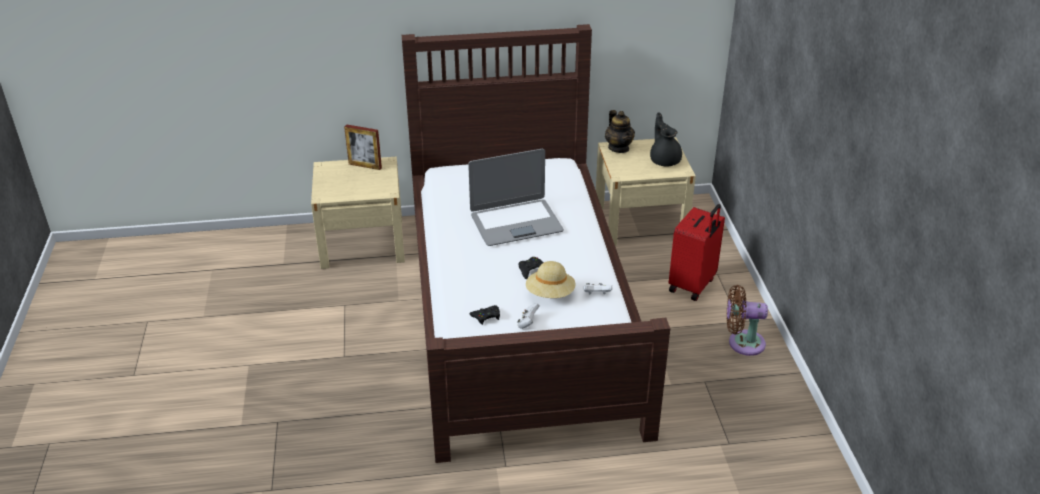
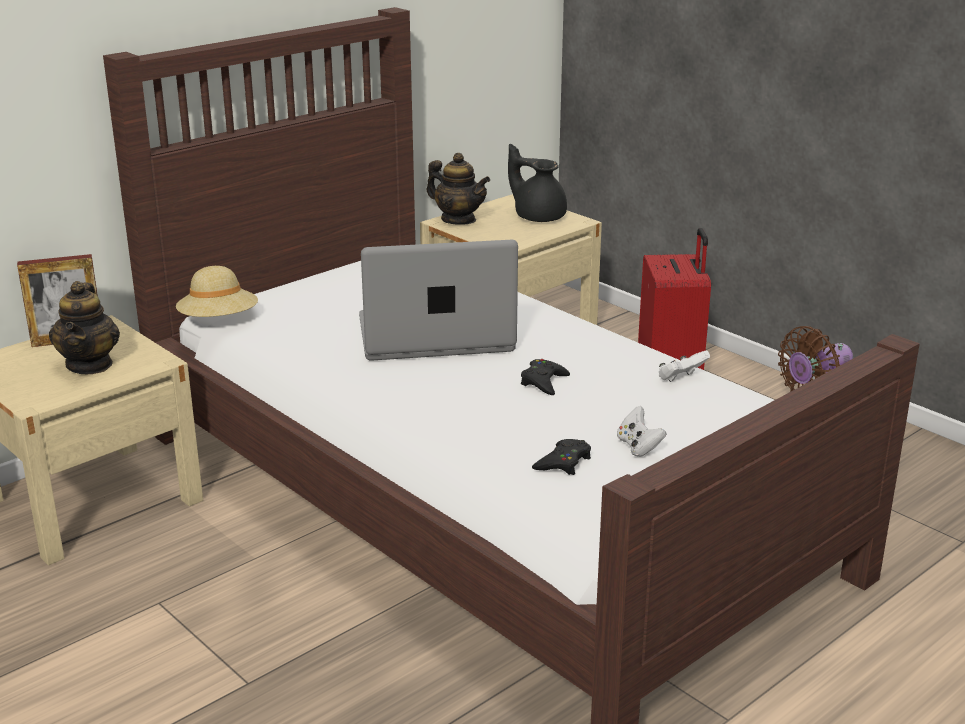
camera: 35 degrees left, 10 degrees down
laptop [468,149,564,246] -> laptop turned 135 degrees counterclockwise [359,240,518,361]
beige hat [526,261,576,298] -> beige hat moved to [176,266,258,317]
none -> teapot [49,281,120,374]

